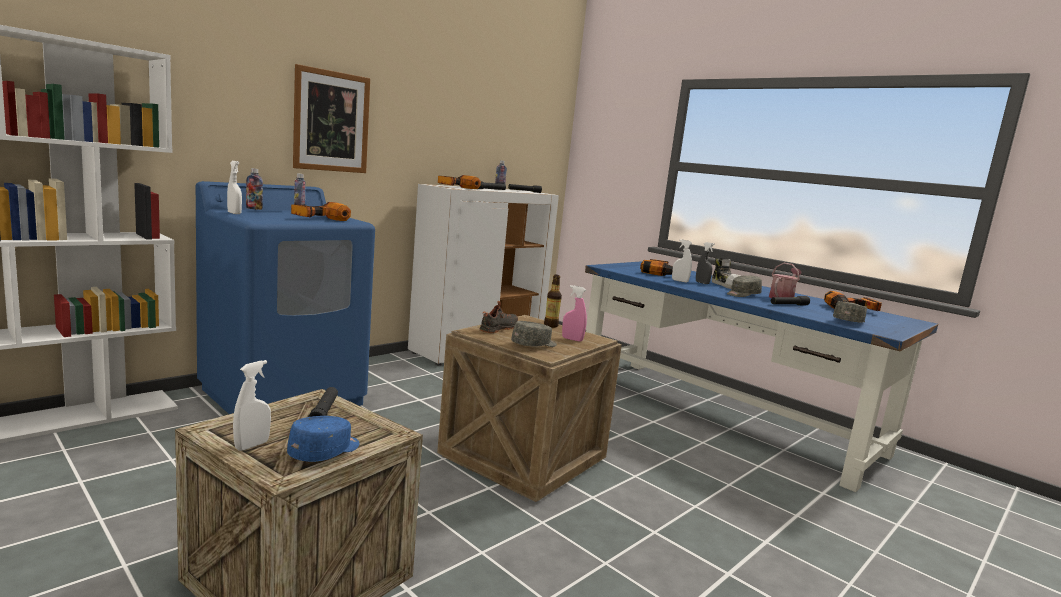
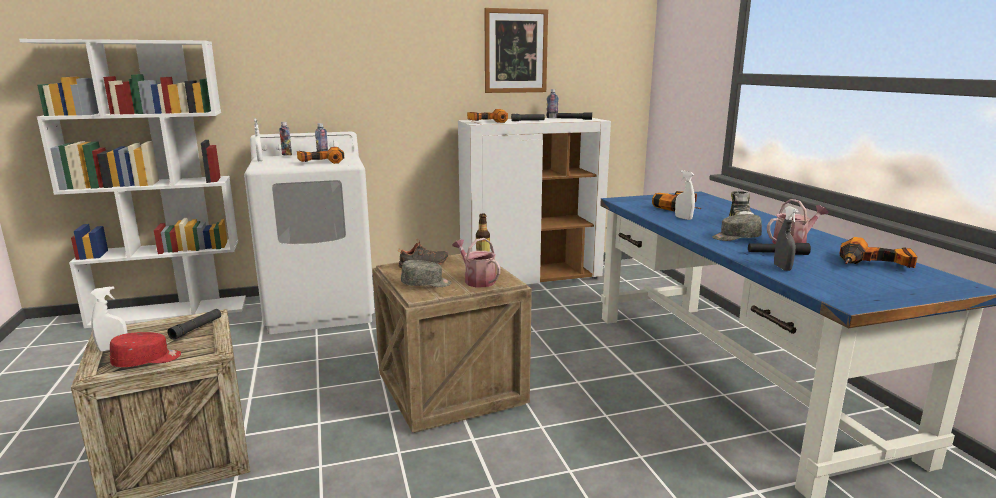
camera: 30 degrees right, 5 degrees up
blue washing machine [196,181,375,414] -> white washing machine [244,132,375,334]
blue cap [287,416,359,462] -> red cap [110,332,181,367]
picture [293,64,370,173] -> picture moved to [484,8,548,93]
pink spray bottle [562,285,587,342] -> watering can [452,238,501,287]
grey spray bottle [696,242,715,284] -> grey spray bottle moved to [774,206,798,271]
grey cap [833,301,867,323] -> none

